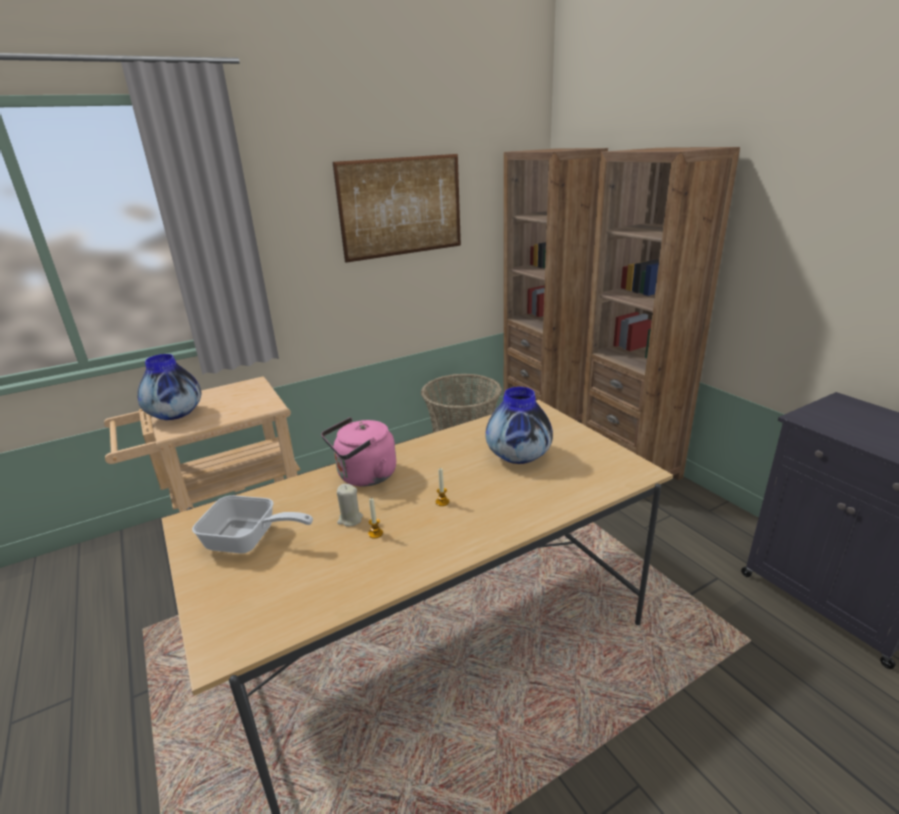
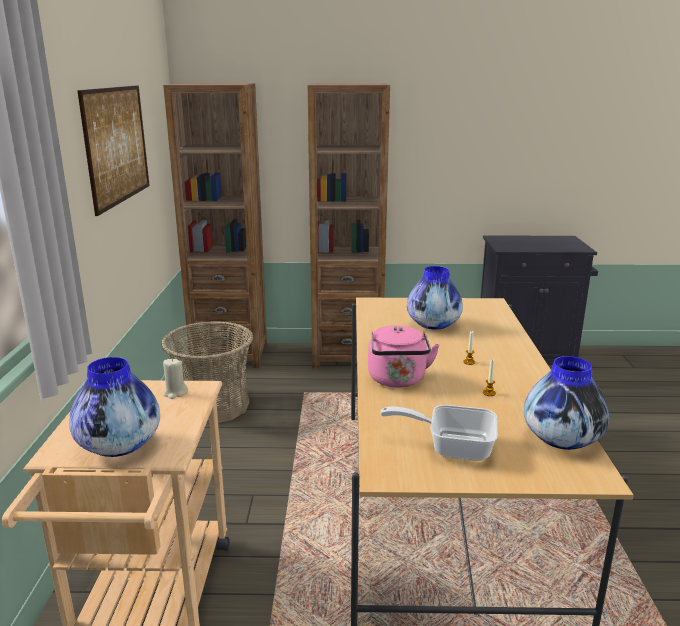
camera: 60 degrees left, 5 degrees down
frying pan [192,495,313,554] -> frying pan turned 120 degrees counterclockwise [380,405,498,461]
beige candle [337,484,363,526] -> beige candle moved to [163,359,188,399]
none -> vase [524,356,609,450]

